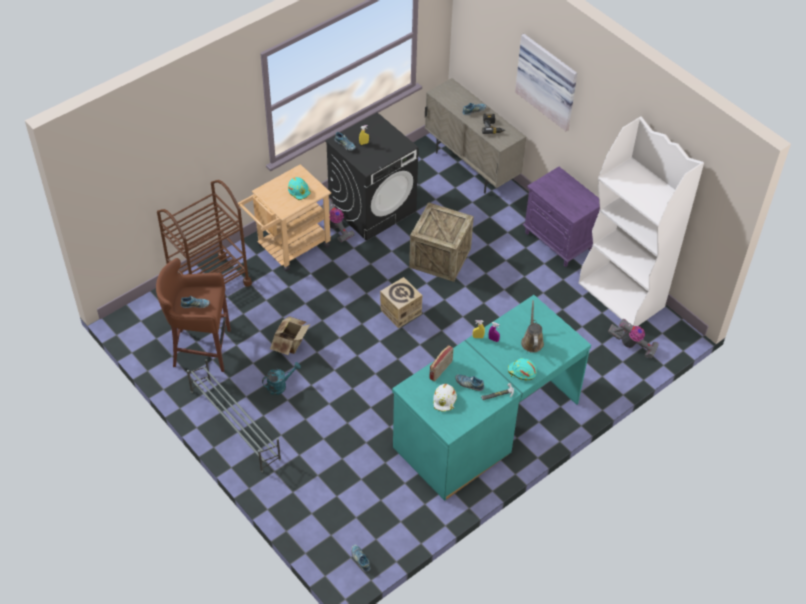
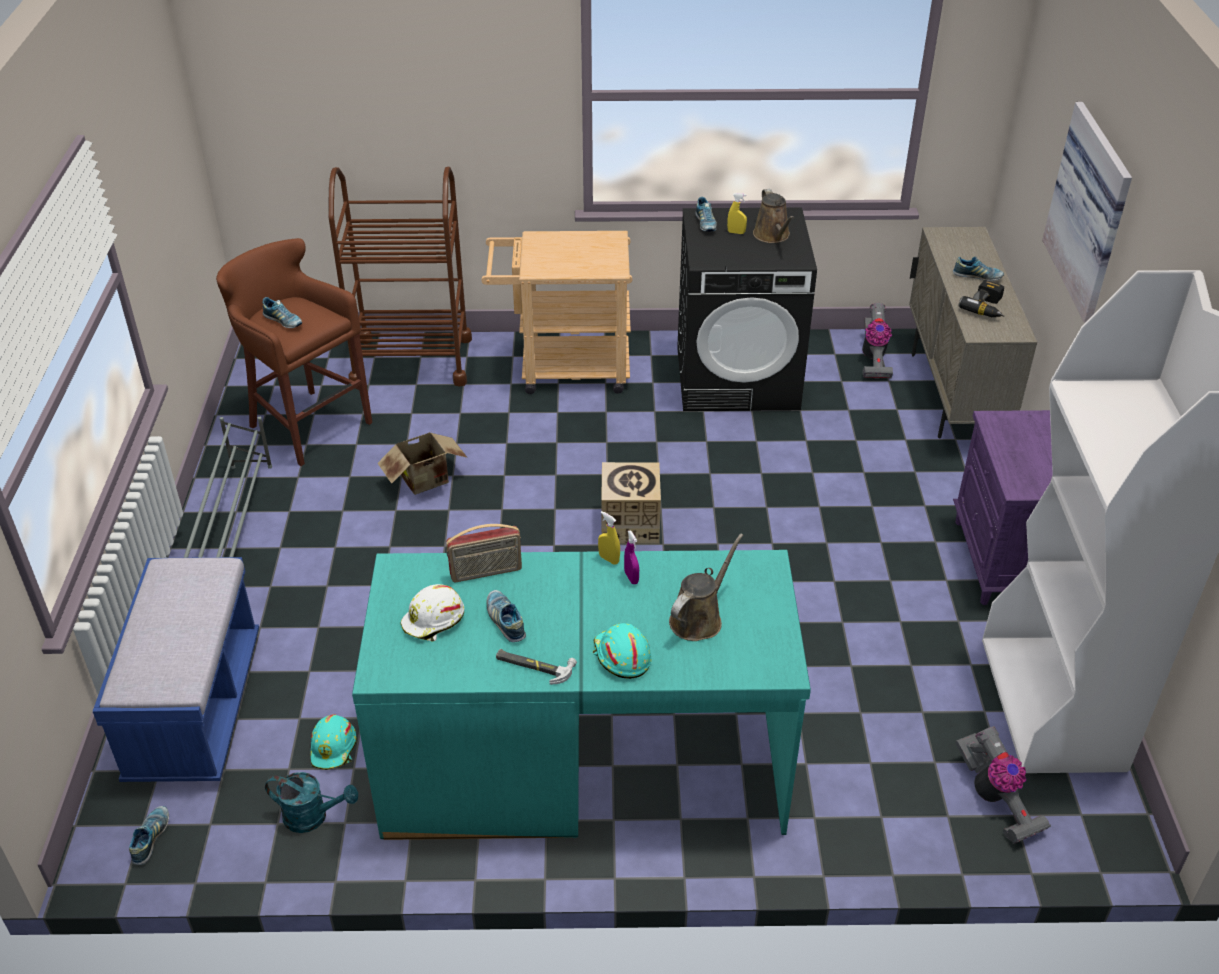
camera: 40 degrees right, 10 degrees down
turquoise watering can [262,362,301,395] -> turquoise watering can moved to [265,772,358,833]
turquoise hard hat [288,177,311,200] -> turquoise hard hat moved to [310,714,357,770]
vacuum cleaner [321,198,355,242] -> vacuum cleaner moved to [862,303,893,379]
crate [409,202,474,282] -> none
none -> blue bench [92,557,259,782]
none -> brown watering can [753,188,794,243]

